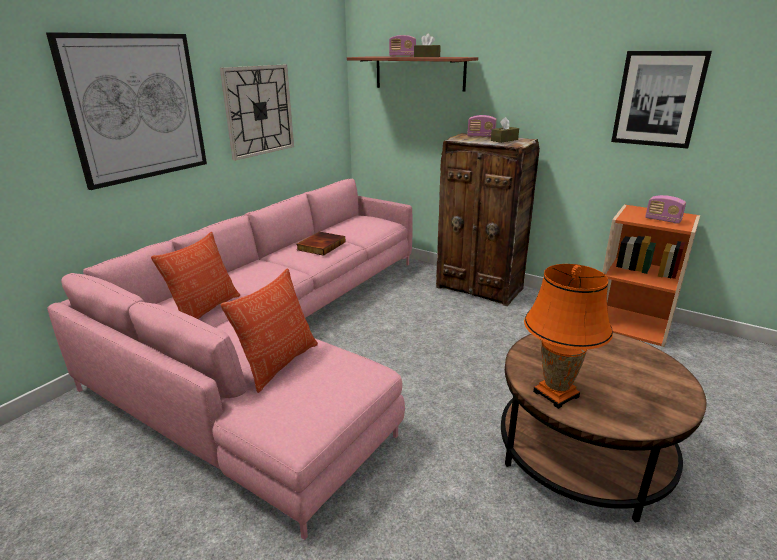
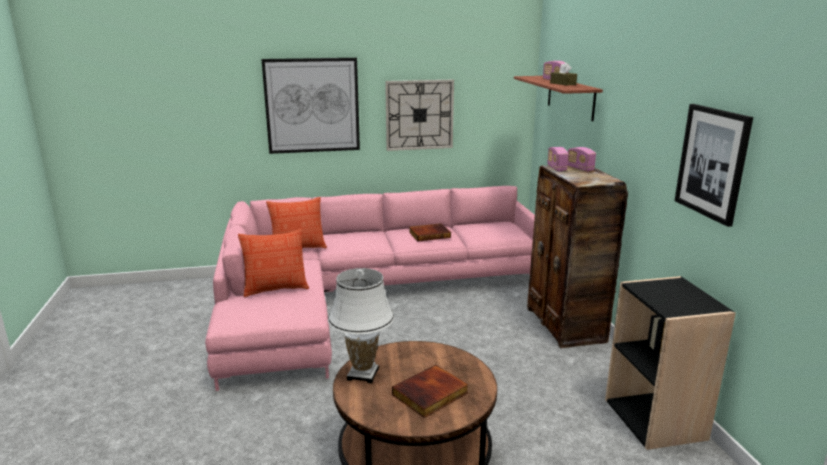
camera: 45 degrees right, 5 degrees down
brown tissue box [491,117,519,143] -> none
orange table lamp [524,264,613,409] -> white table lamp [328,268,394,383]
orange bookcase [602,205,700,347] -> black bookcase [605,276,736,450]
radio [645,195,686,224] -> radio moved to [547,147,568,171]
none -> book [392,365,469,418]

